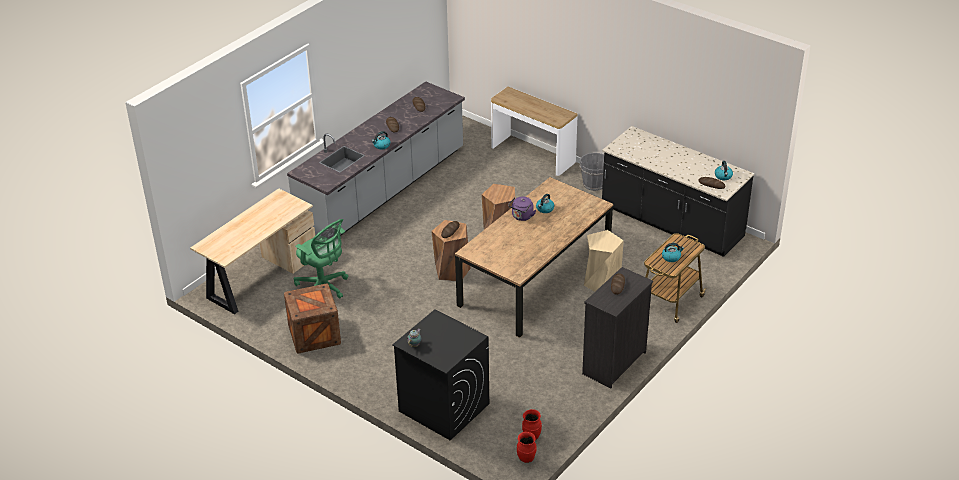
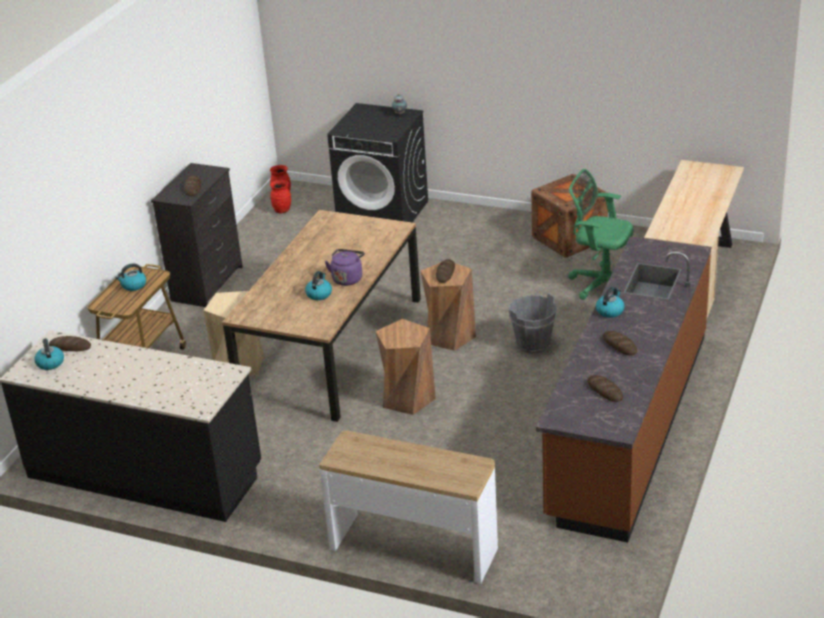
camera: 165 degrees right, 5 degrees down
grey counter [287,81,465,237] -> brown counter [536,236,711,543]
grey bucket [580,153,605,191] -> grey bucket moved to [509,293,557,354]

